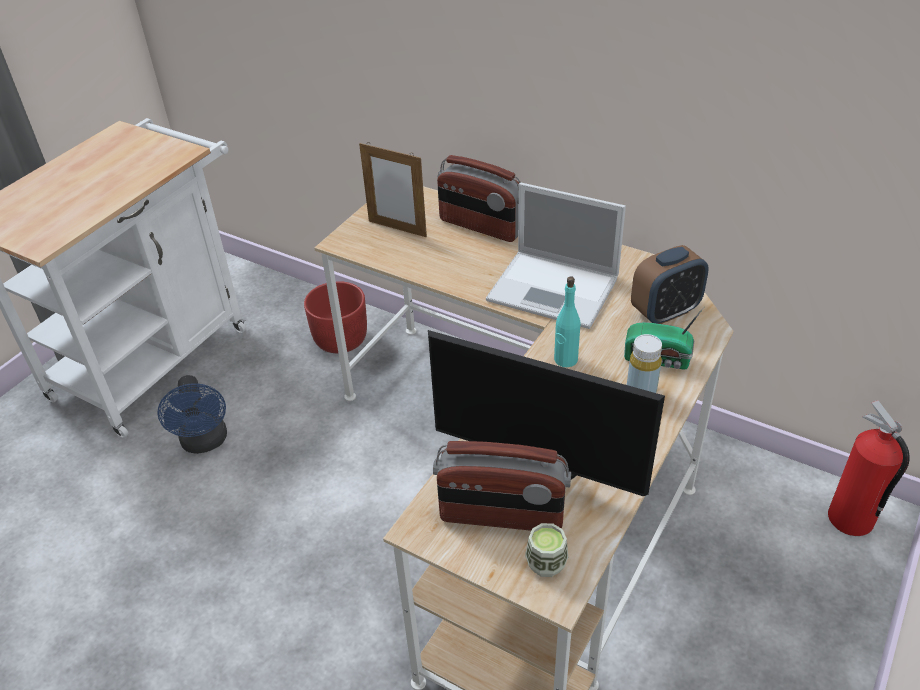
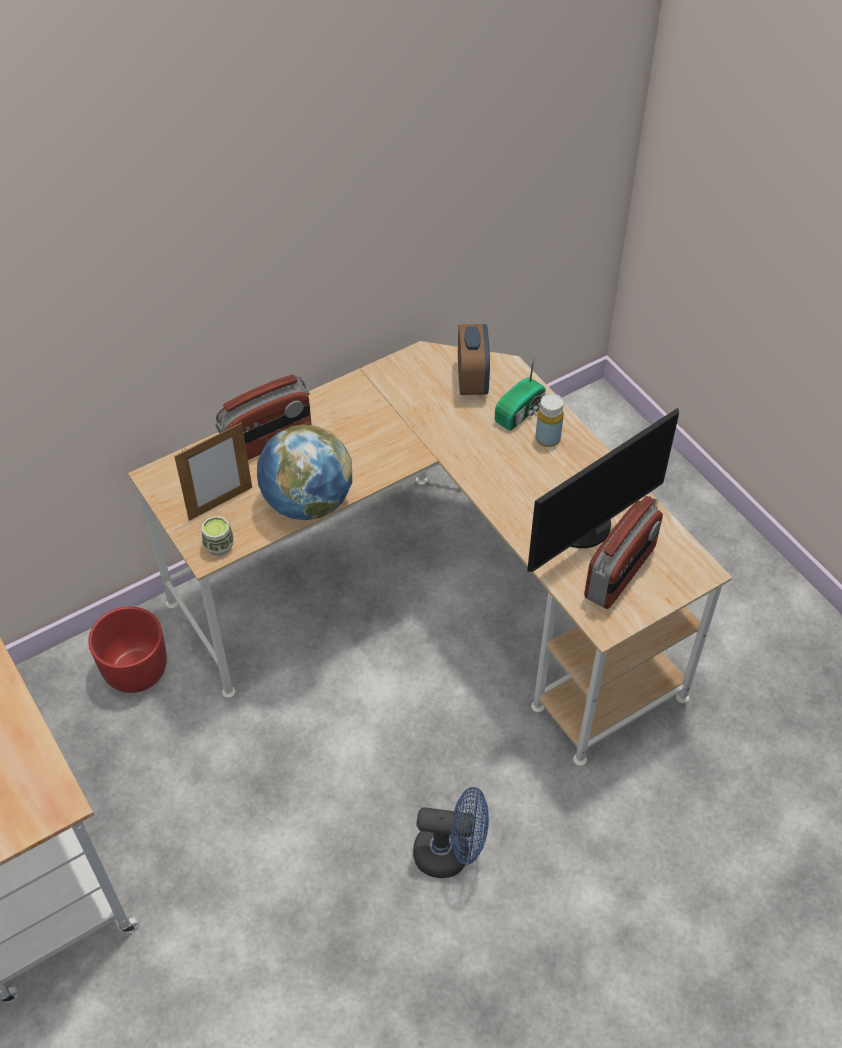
camera: 65 degrees left, 10 degrees up
blue fan [158,375,227,454] -> blue fan moved to [413,787,489,878]
laptop [486,183,626,329] -> none
cup [525,523,568,577] -> cup moved to [202,516,234,556]
turquoise bottle [554,276,580,367] -> none
fire extinguisher [828,400,910,536] -> none
none -> globe [257,424,352,520]

